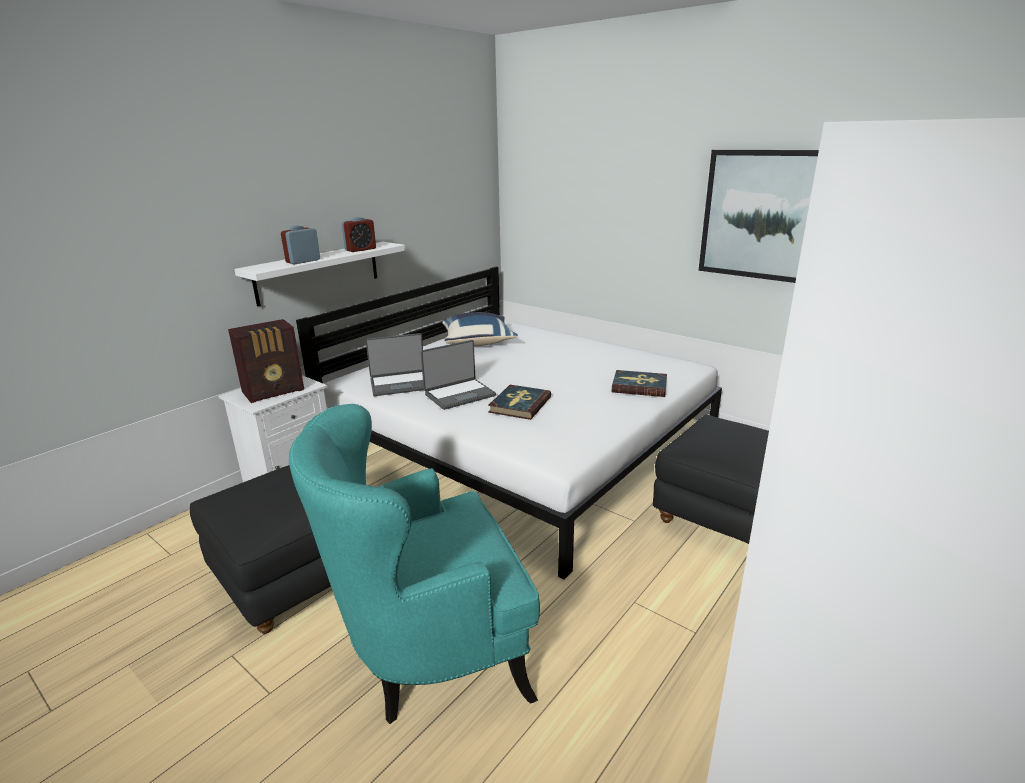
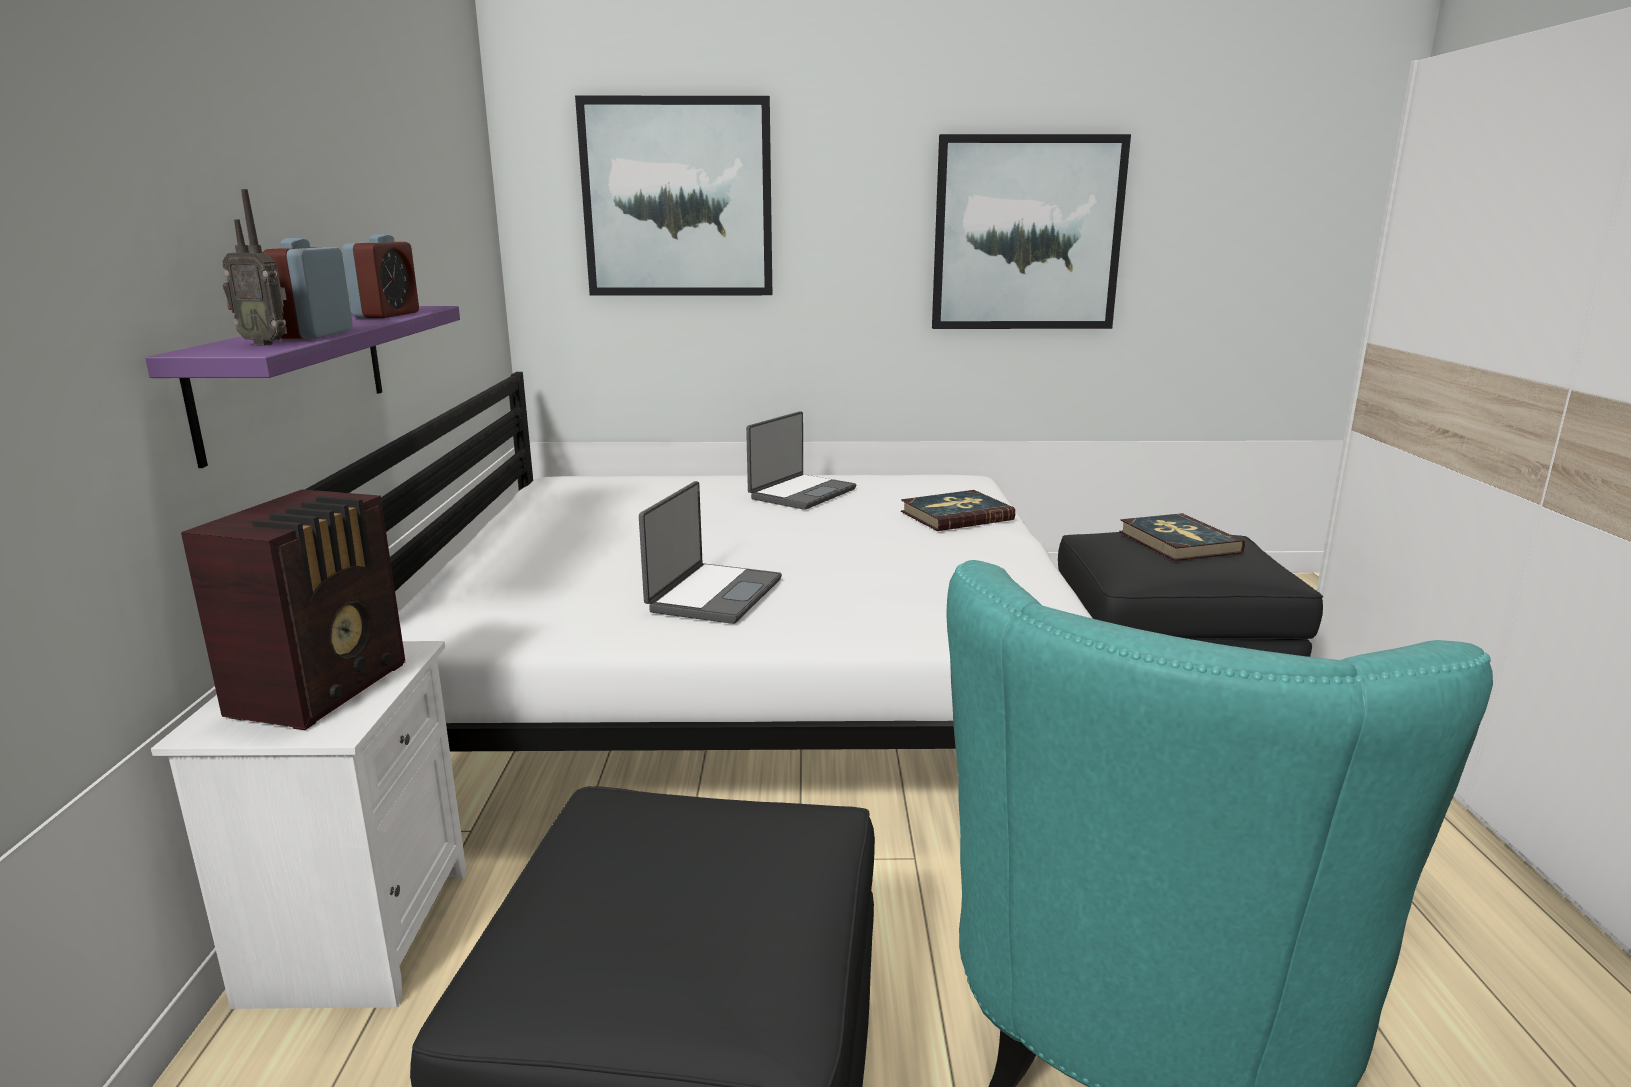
camera: 40 degrees left, 5 degrees down
white shelf [234,242,406,307] -> purple shelf [145,306,460,468]
laptop [366,333,424,396] -> laptop moved to [746,411,856,510]
blue pillow [441,312,518,346] -> none
book [488,385,551,420] -> book moved to [1119,513,1245,561]
none -> radio [222,189,287,346]
none -> picture [575,96,772,296]

